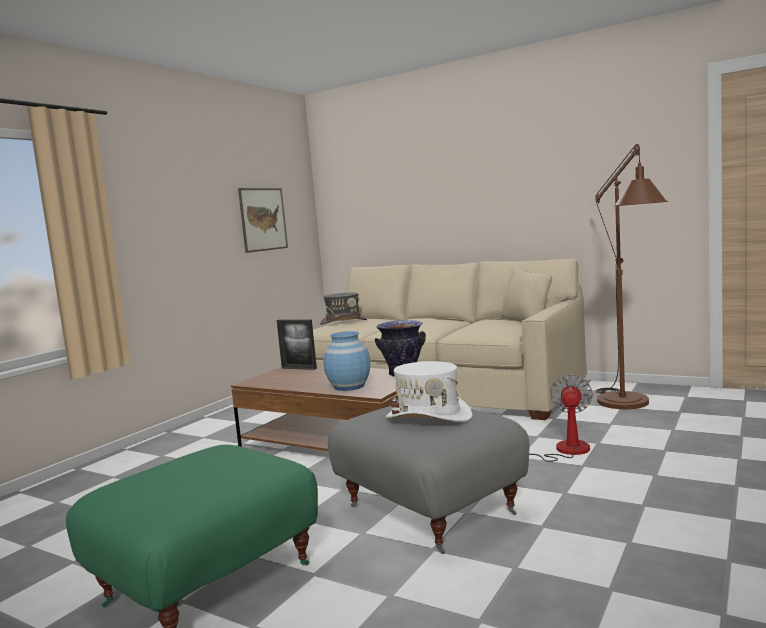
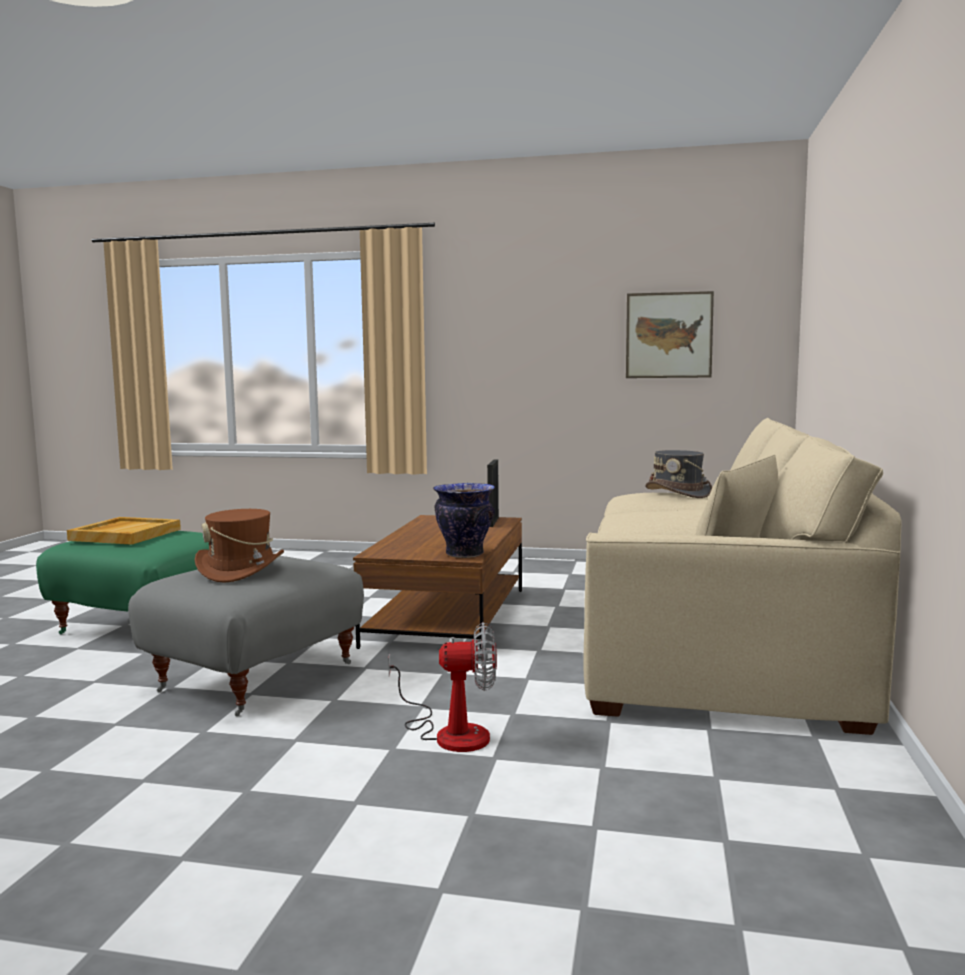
camera: 70 degrees right, 0 degrees up
blue vase [323,331,370,391] -> none
white hat [386,361,472,422] -> brown hat [195,509,284,583]
brown floor lamp [595,144,668,409] -> none
none -> beige tray [67,517,181,545]

